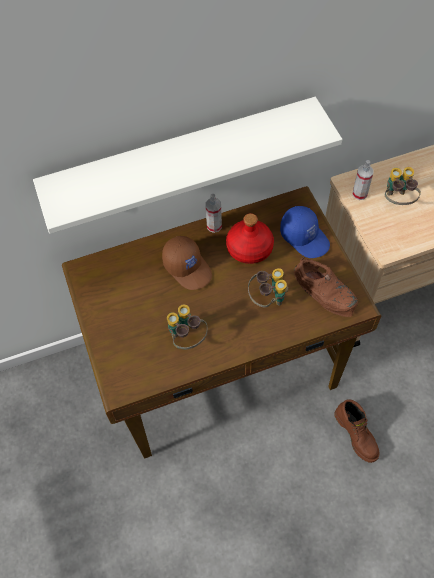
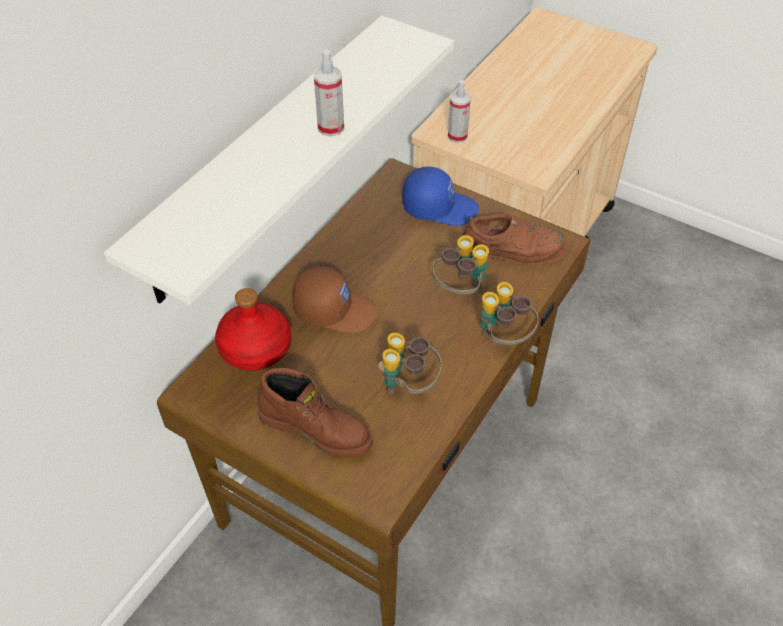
camera: 40 degrees left, 10 degrees down
spray bottle [206,194,222,233] -> spray bottle moved to [314,50,344,137]
red bottle [226,213,274,264] -> red bottle moved to [215,288,292,371]
brown boot [334,399,380,463] -> brown boot moved to [258,368,373,457]
binoculars [385,167,421,205] -> binoculars moved to [481,282,538,345]

